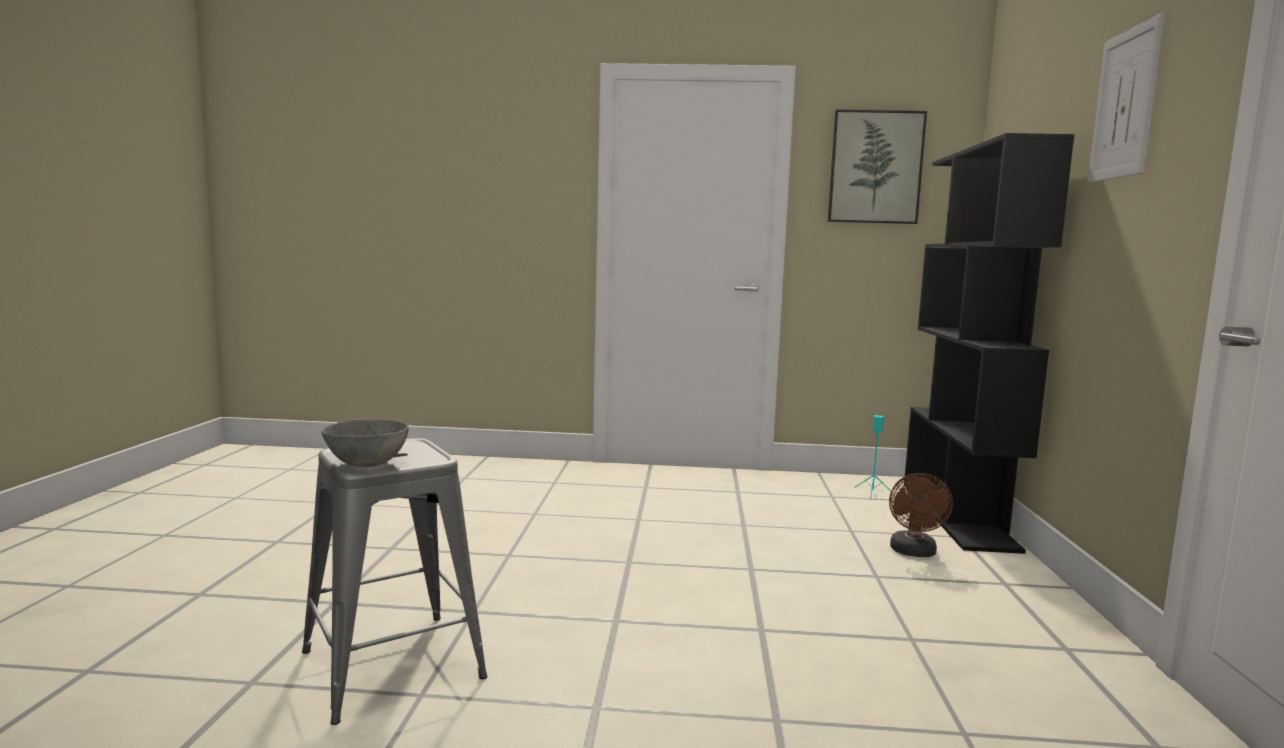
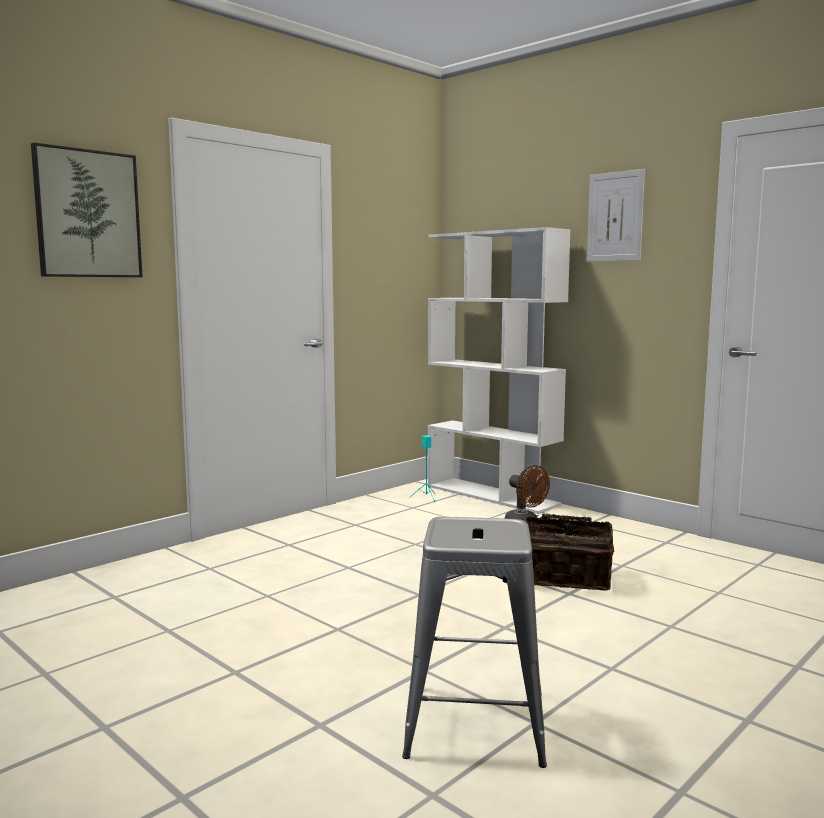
camera: 50 degrees left, 0 degrees up
grey bowl [321,419,409,467] -> none
picture [828,110,927,224] -> picture moved to [31,143,142,277]
black bookcase [904,133,1075,554] -> white bookcase [428,227,571,514]
none -> basket [523,514,614,591]

